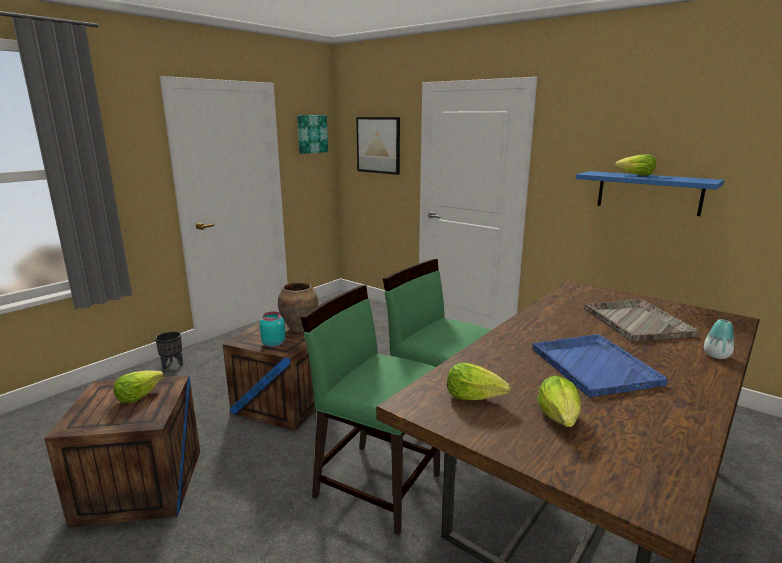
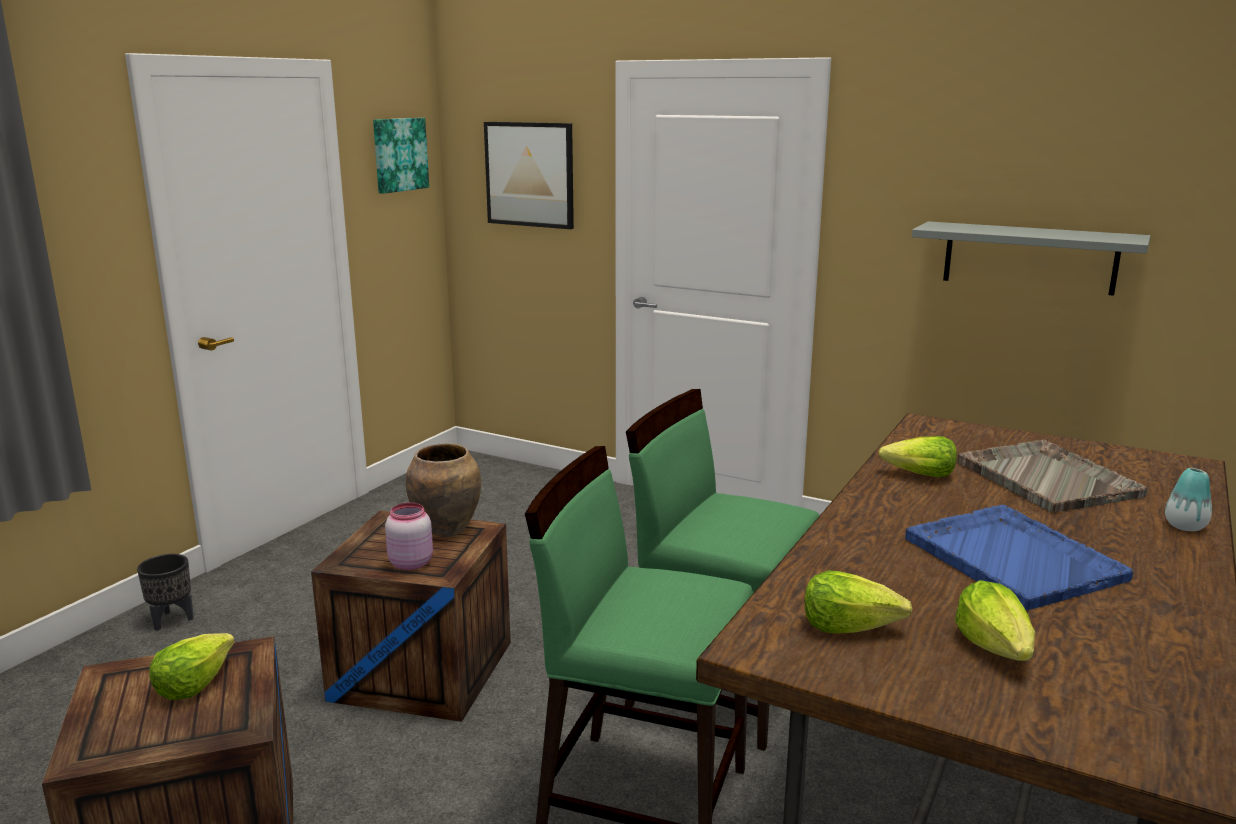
camera: 10 degrees left, 0 degrees up
turquoise jar [260,311,285,347] -> pink jar [385,503,433,570]
blue shelf [576,171,724,216] -> grey shelf [912,221,1150,296]
lettuce [615,154,656,176] -> lettuce moved to [879,436,957,477]

